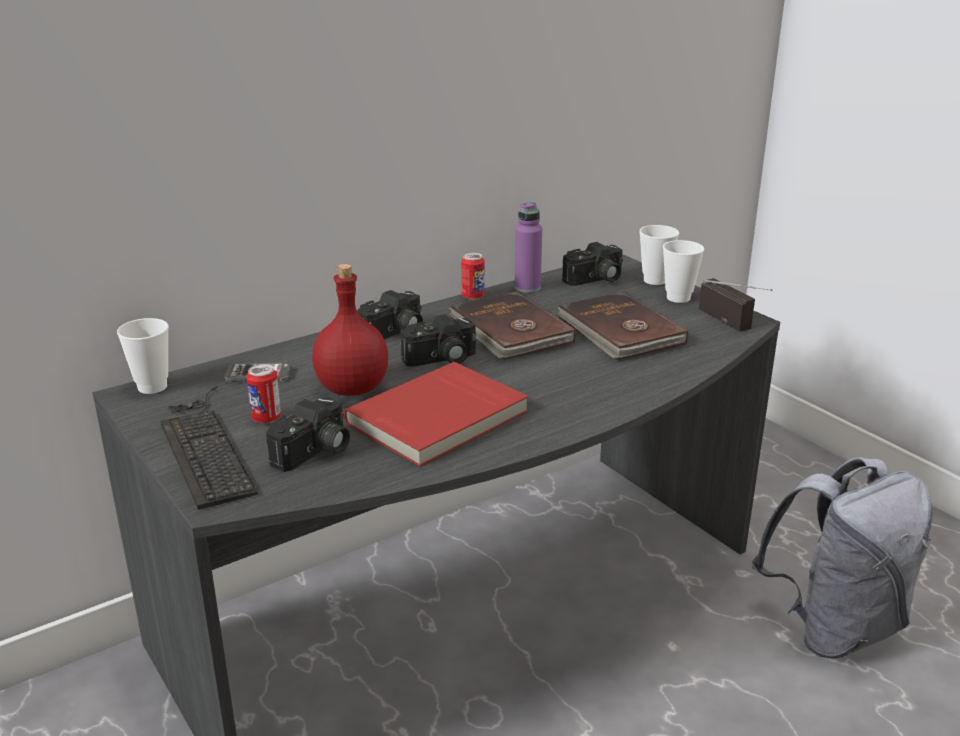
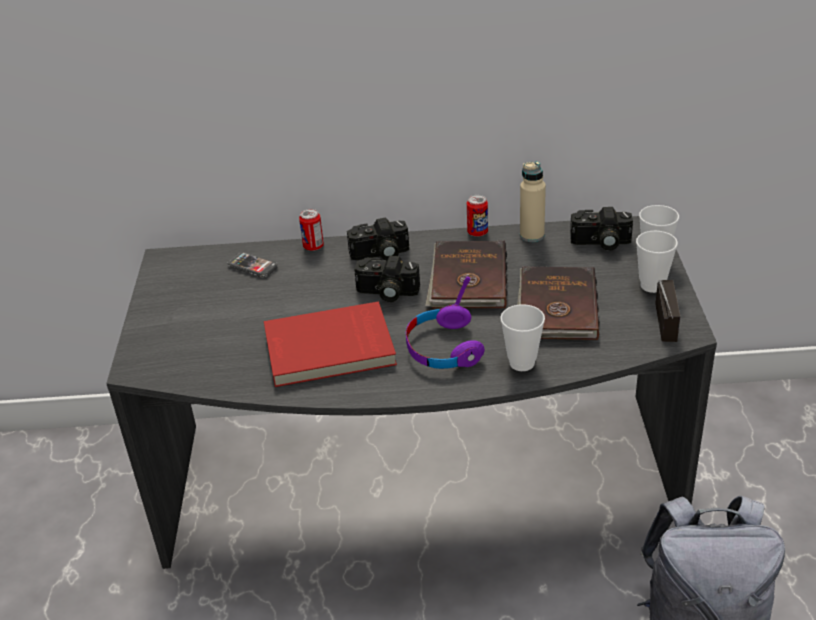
camera: 35 degrees right, 10 degrees up
cup [117,318,169,394] -> cup moved to [500,304,545,371]
keyboard [160,386,258,510] -> none
can [246,364,281,423] -> can moved to [299,209,324,251]
camera [266,397,350,472] -> none
red bottle [312,264,388,396] -> none
purple bottle [515,202,542,293] -> beige bottle [520,161,546,242]
none -> purple headphones [406,276,485,369]

